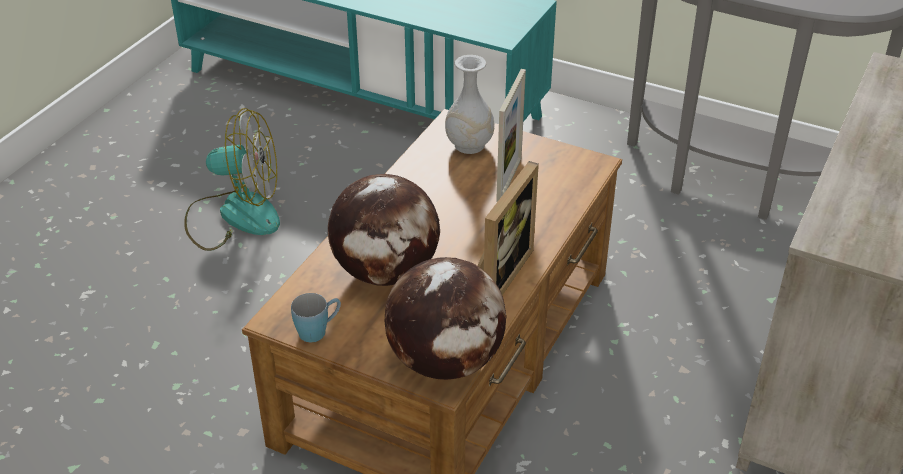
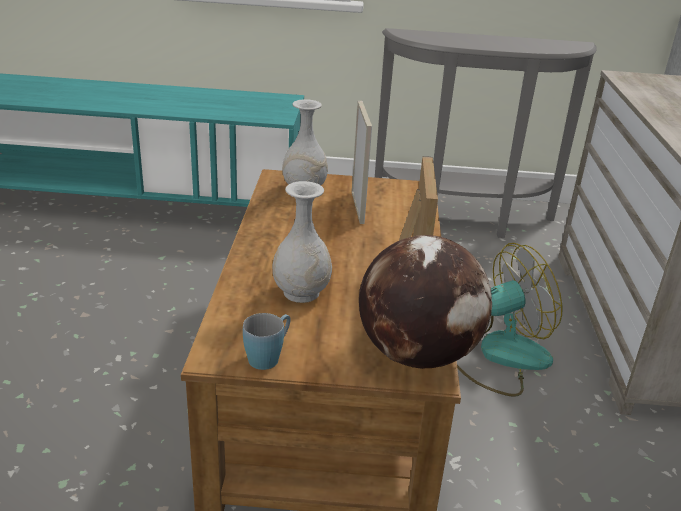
camera: 25 degrees left, 10 degrees down
fan [184,108,280,251] -> fan moved to [457,243,562,397]
globe [328,174,440,286] -> white vase [273,181,332,303]

